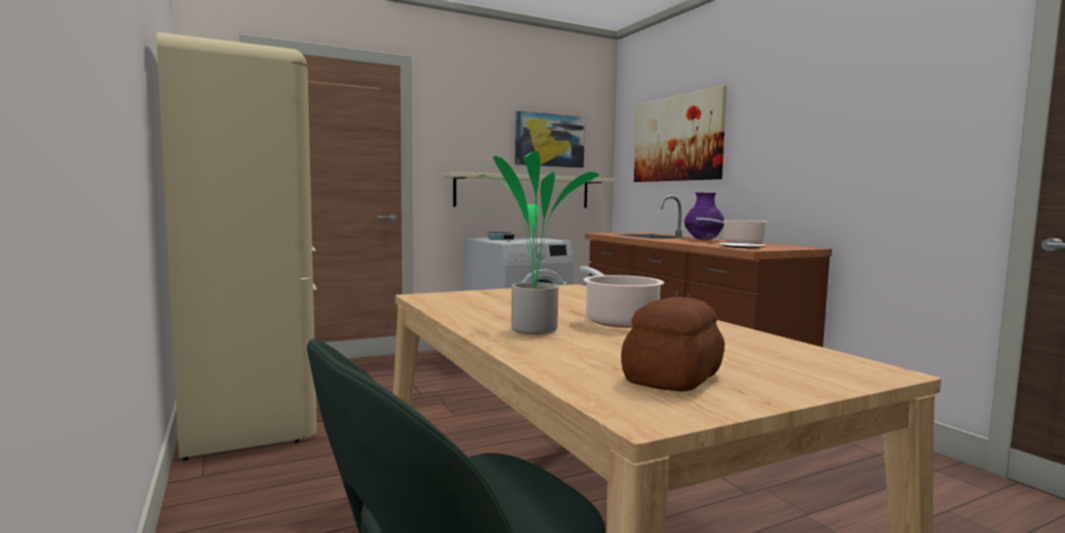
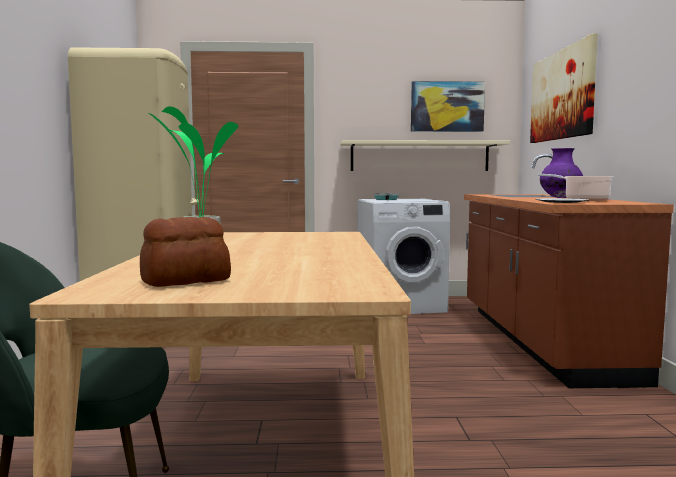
camera: 25 degrees right, 0 degrees up
cooking pot [580,266,664,328] -> none

